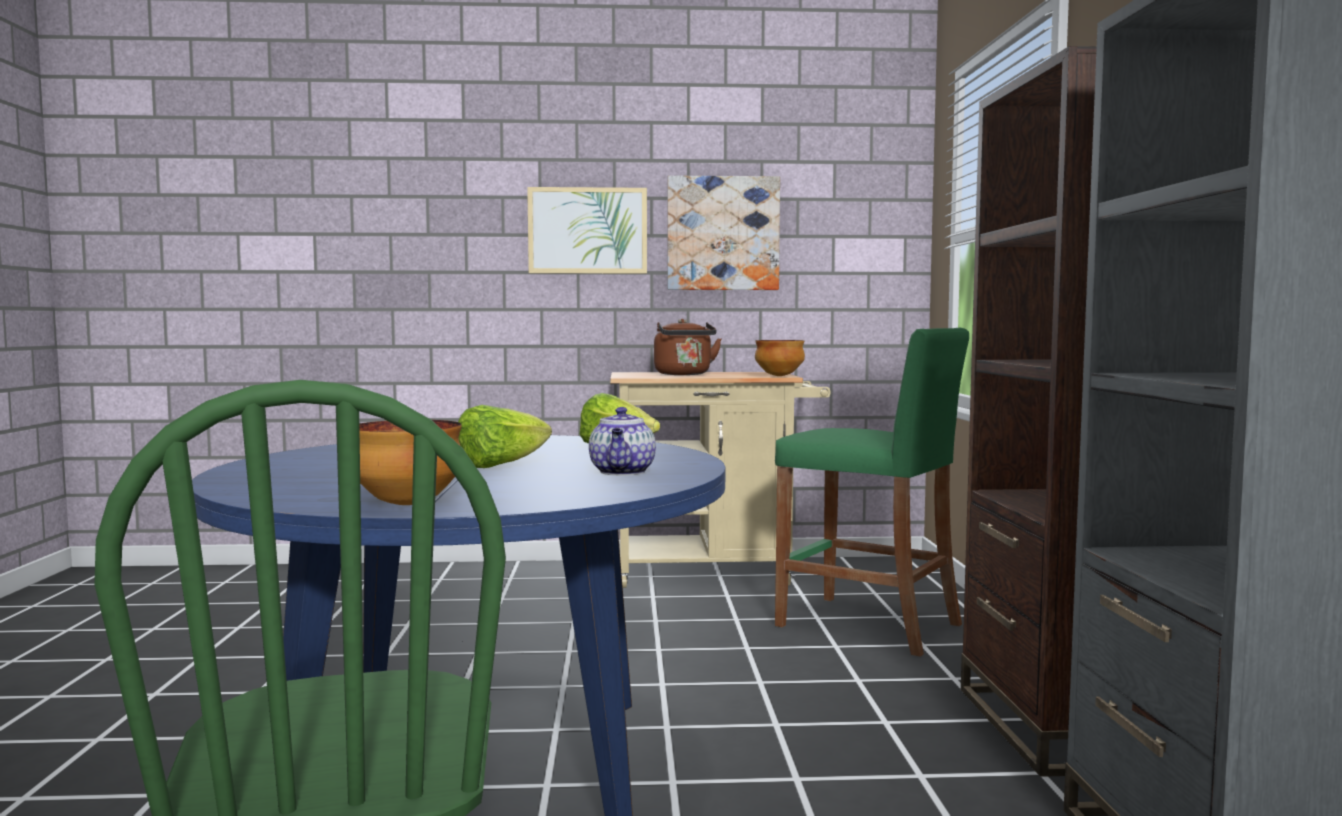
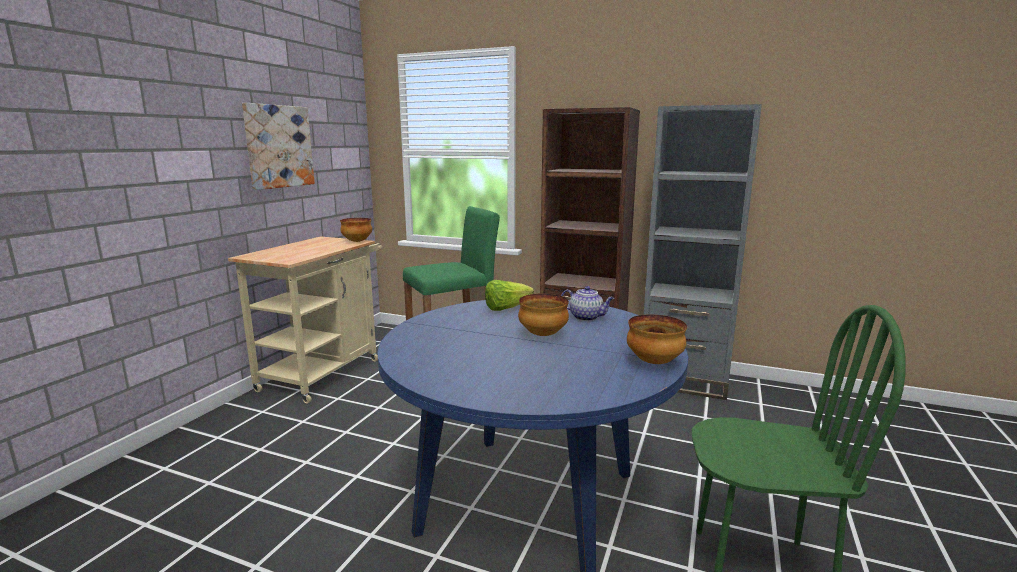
camera: 65 degrees left, 10 degrees up
lettuce [458,405,552,468] -> bowl [518,294,569,336]
picture [527,187,647,274] -> none
brown kettle [654,319,722,375] -> none

